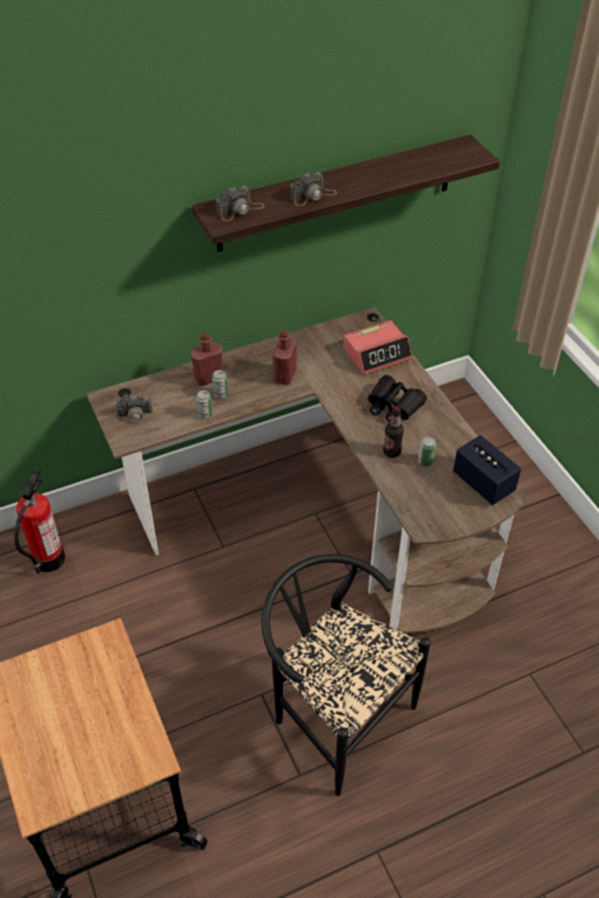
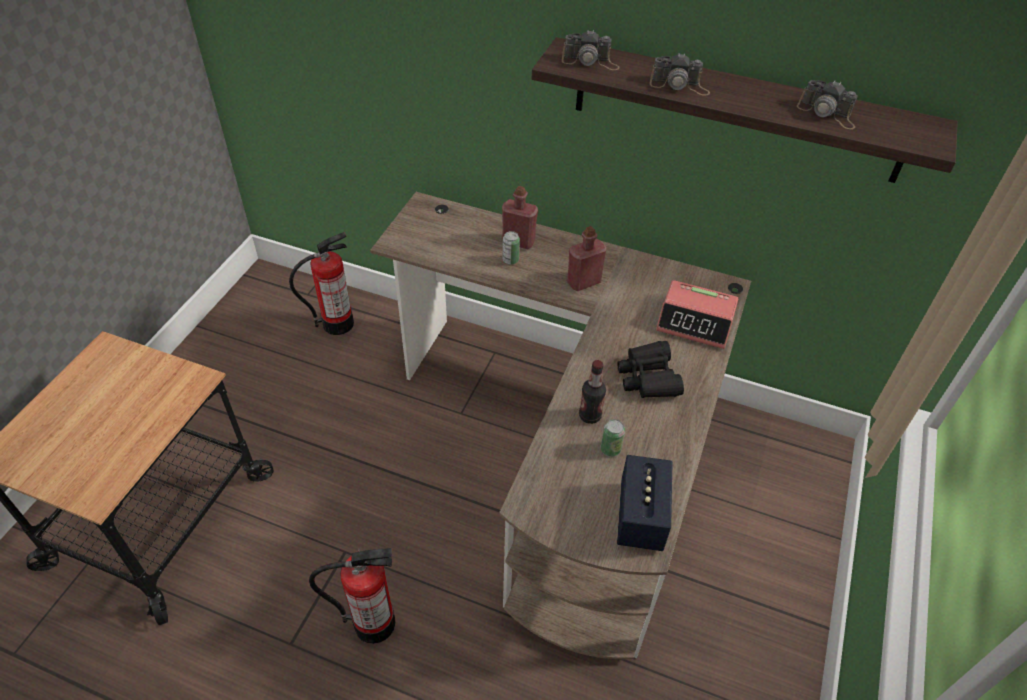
camera: 45 degrees right, 0 degrees up
camera [116,395,161,423] -> camera moved to [797,80,858,129]
can [196,390,212,419] -> none
black chair [261,554,431,796] -> fire extinguisher [309,548,395,644]

